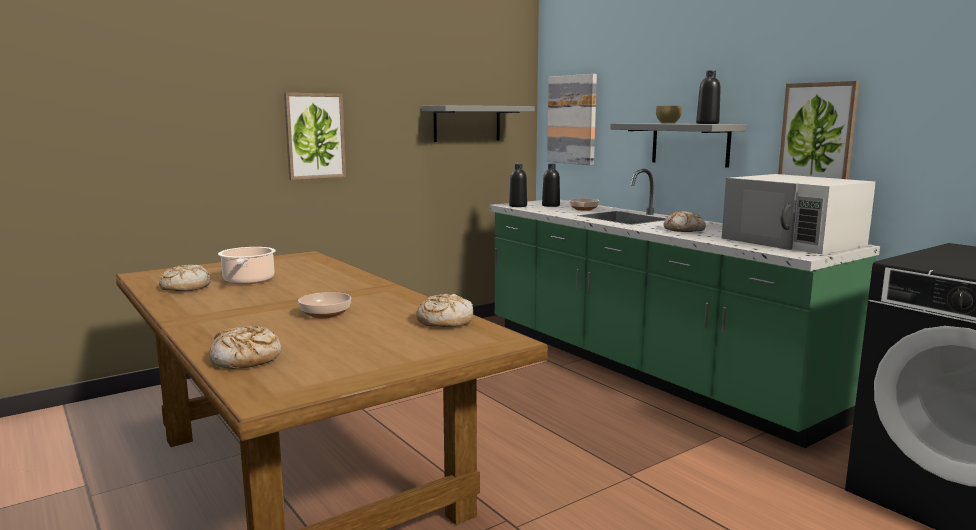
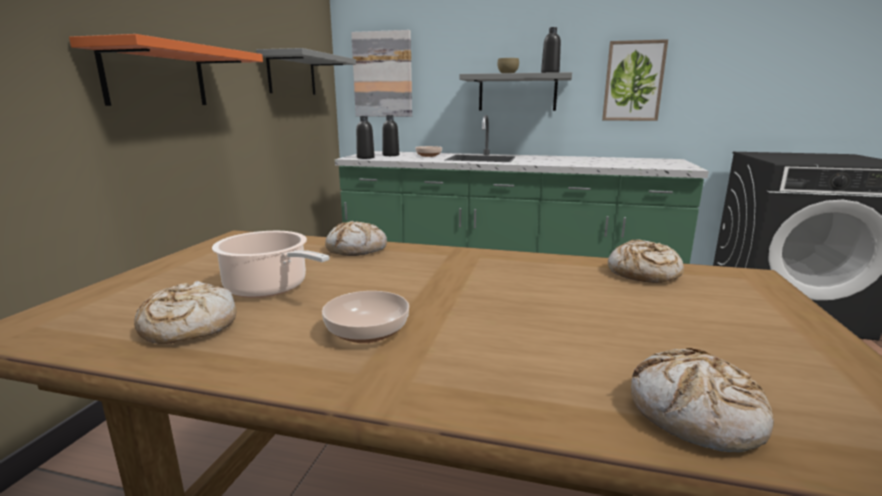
camera: 40 degrees left, 5 degrees up
picture [284,93,346,180] -> orange shelf [69,34,263,106]
bowl [298,292,351,319] -> bowl moved to [322,291,409,343]
bread [664,211,706,232] -> bread moved to [325,221,387,256]
white microwave [722,174,876,254] -> none

